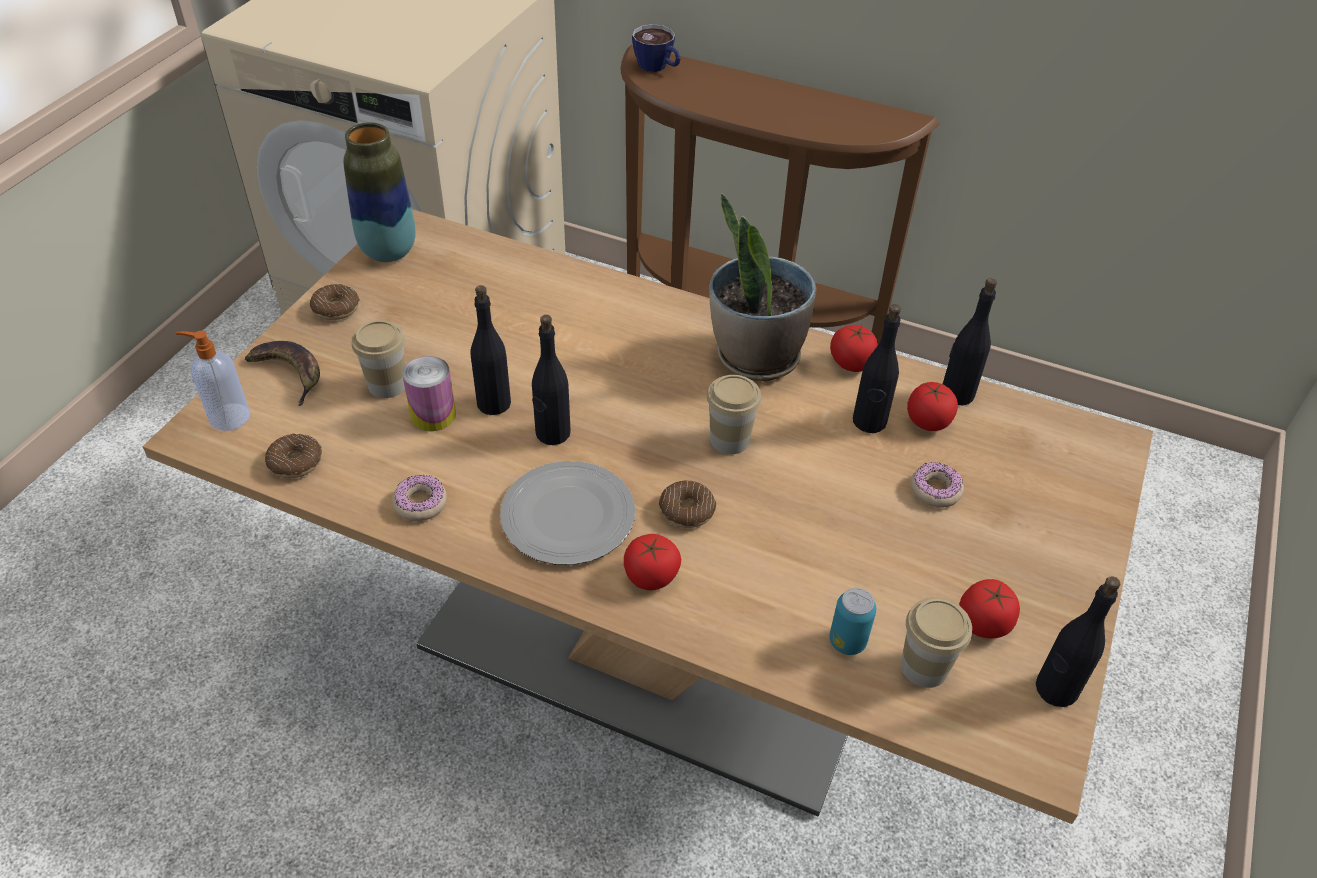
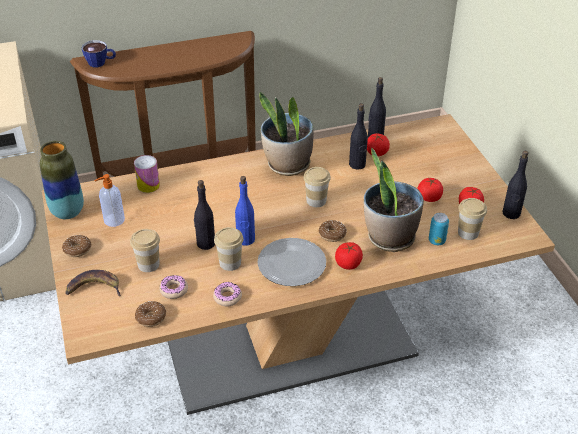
camera: 40 degrees left, 5 degrees down
soap dispenser [176,331,250,431] -> soap dispenser moved to [94,174,125,227]
can [403,356,456,431] -> can moved to [134,155,160,193]
black bottle [532,315,571,445] -> blue bottle [235,176,255,246]
tomato [830,325,878,372] -> tomato moved to [417,178,443,202]
donut [911,462,964,508] -> donut moved to [159,275,188,299]
none -> cup [214,227,244,271]
none -> potted plant [364,148,424,252]

